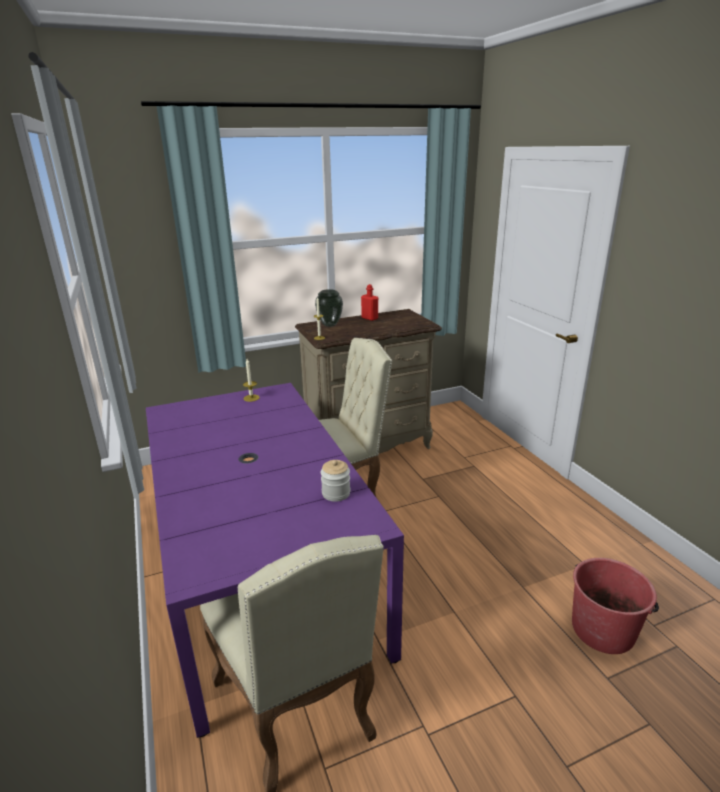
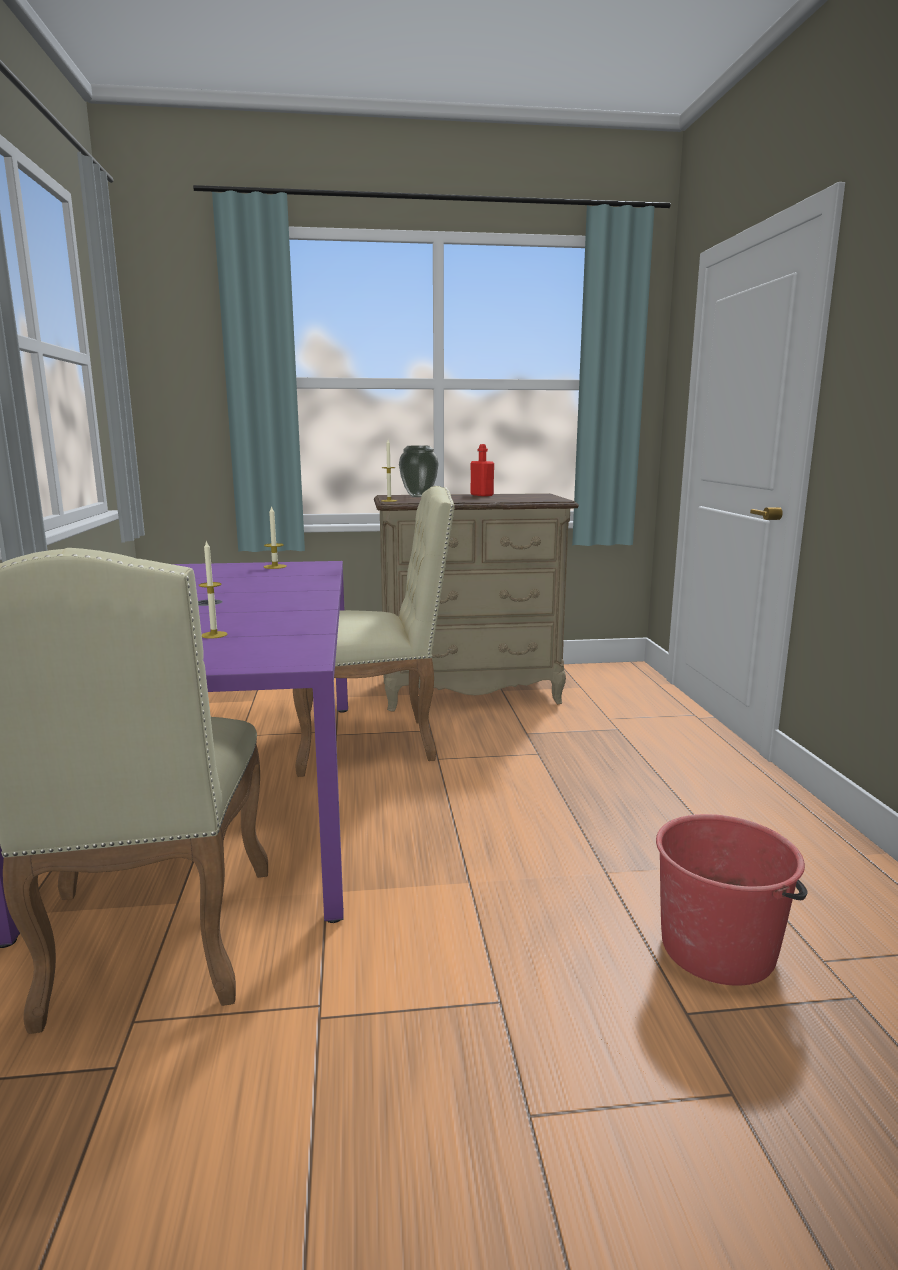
camera: 15 degrees right, 10 degrees down
jar [321,460,351,502] -> none
none -> candle [199,540,228,639]

